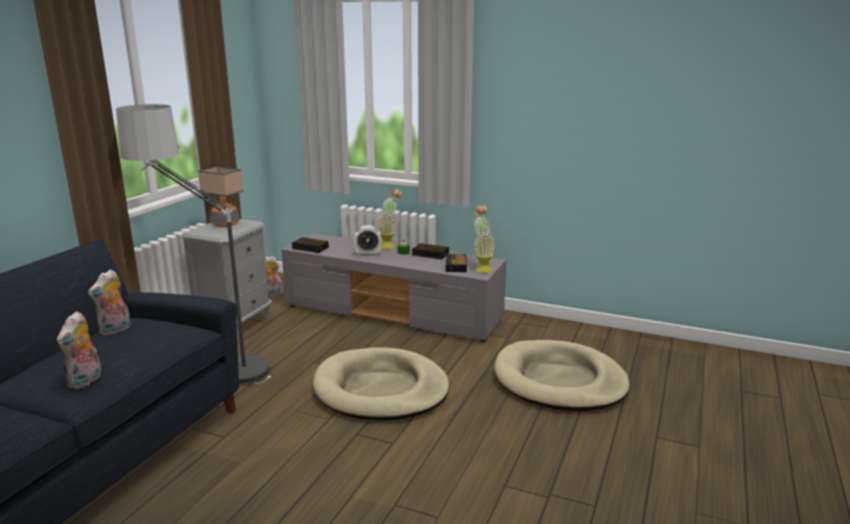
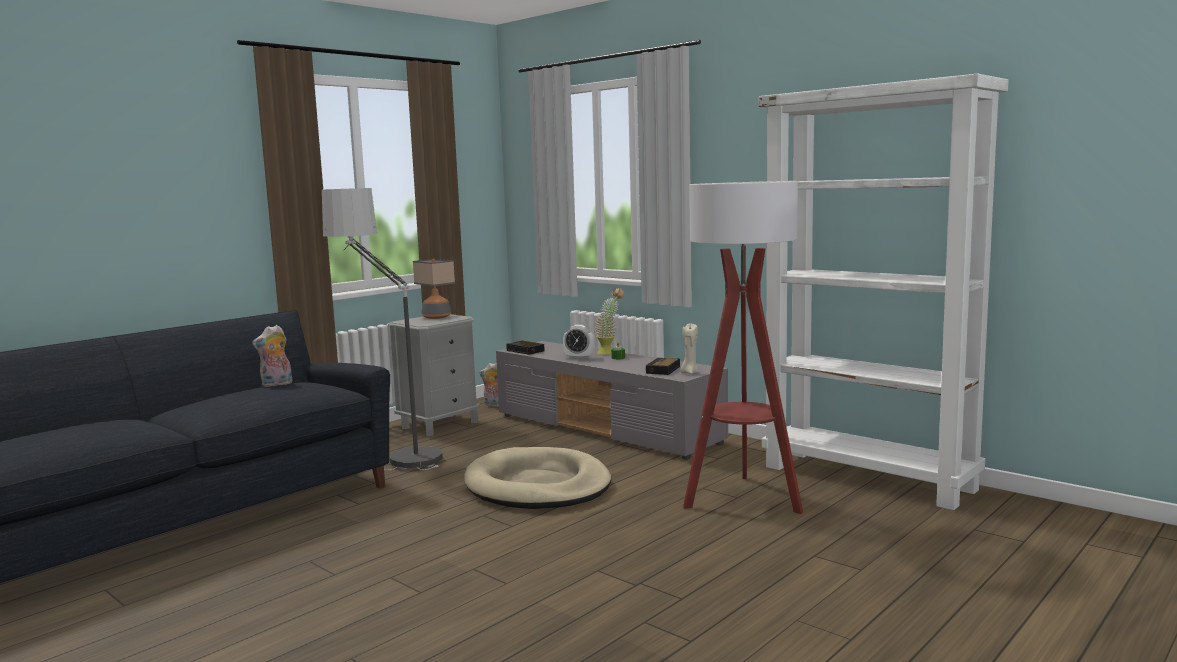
camera: 20 degrees right, 10 degrees down
plush toy [57,311,101,389] -> none
alarm clock [412,243,449,260] -> none
potted plant [474,205,495,273] -> beige candle [680,323,700,374]
beige dog bed [495,340,630,411] -> floor lamp [683,181,803,514]
none -> white bookcase [759,74,1009,510]

